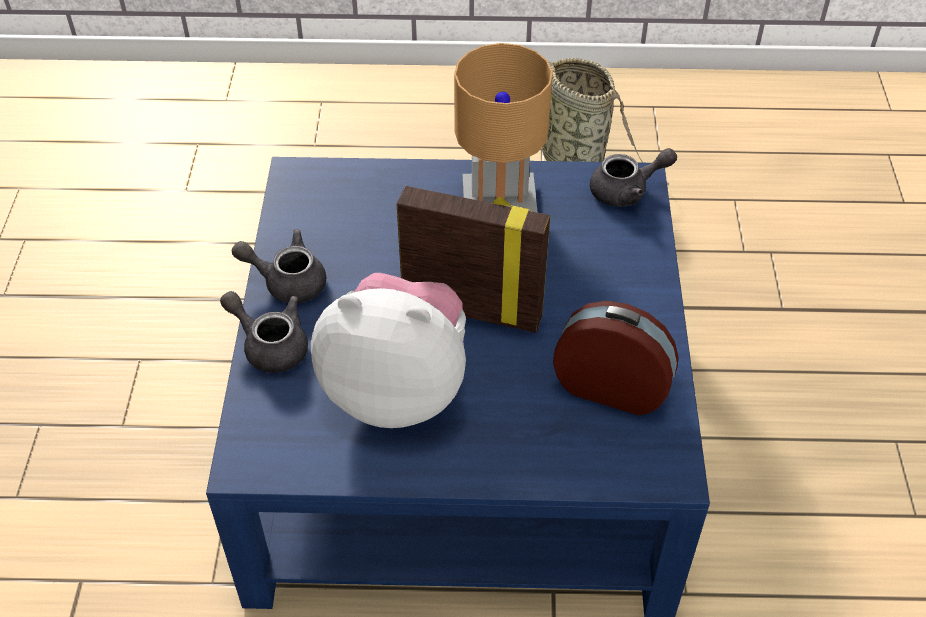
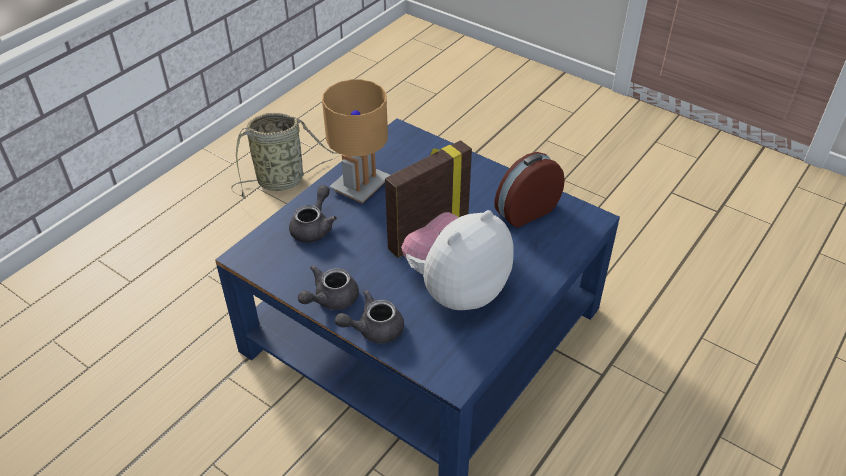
camera: 55 degrees left, 5 degrees down
grey teapot [590,148,677,207] -> grey teapot moved to [289,185,337,243]

